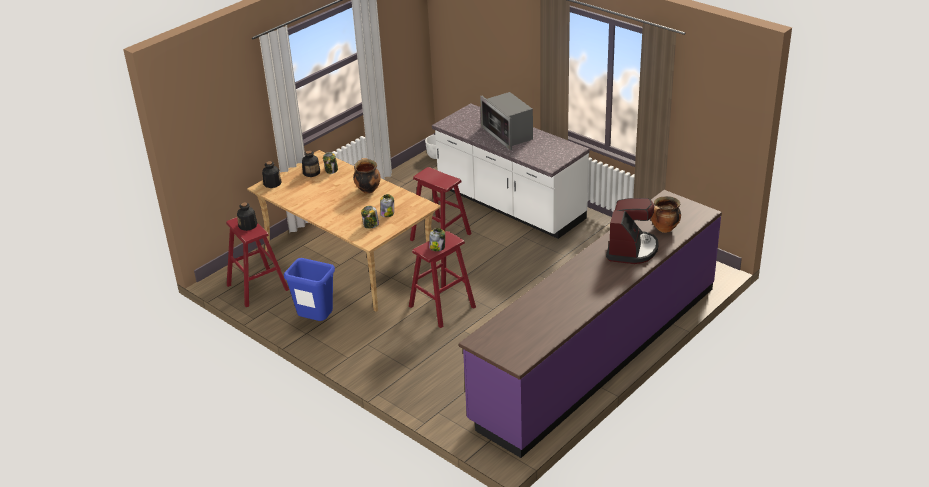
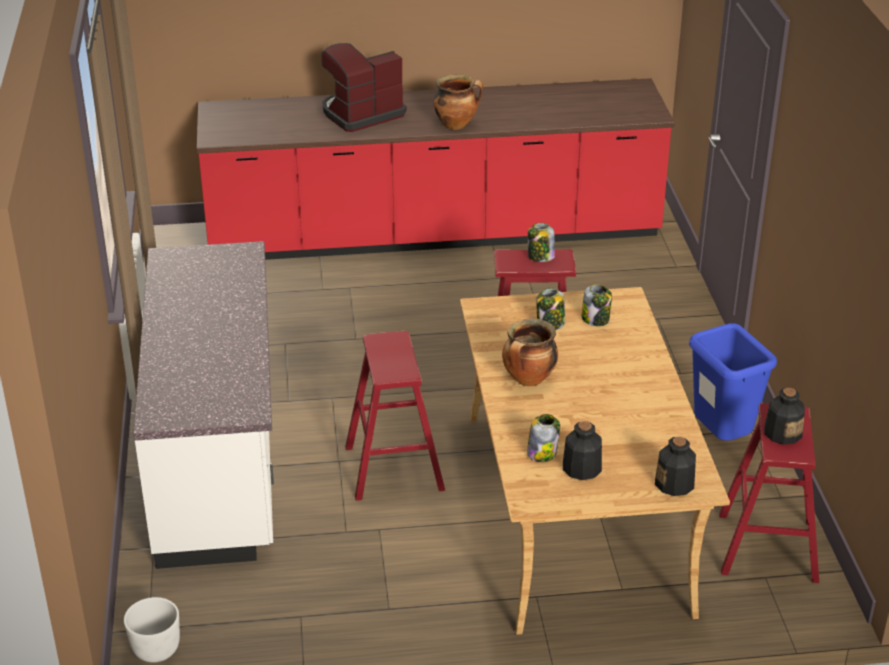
camera: 140 degrees left, 0 degrees up
purple counter [459,190,722,458] -> red counter [197,78,675,260]
microwave [480,92,533,151] -> none
cooking pot [651,196,681,233] -> cooking pot moved to [433,74,483,129]

